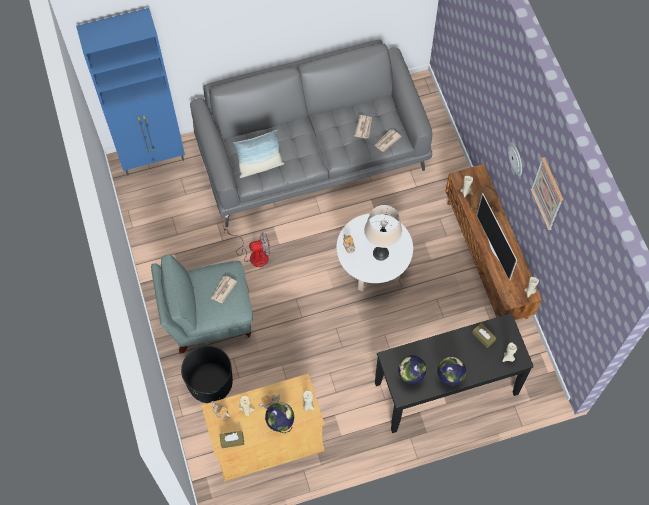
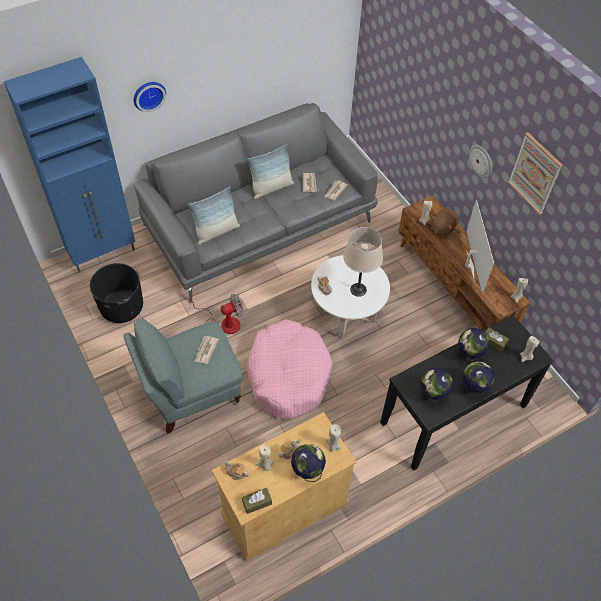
camera: 15 degrees left, 10 degrees down
black planter [181,345,233,403] -> black planter moved to [90,263,143,323]
television [477,193,517,281] -> television turned 150 degrees counterclockwise [465,200,494,293]
none -> wall clock [134,82,166,112]
none -> pink dog bed [246,319,333,419]
none -> pillow [247,144,294,200]
none -> globe [458,328,490,361]

